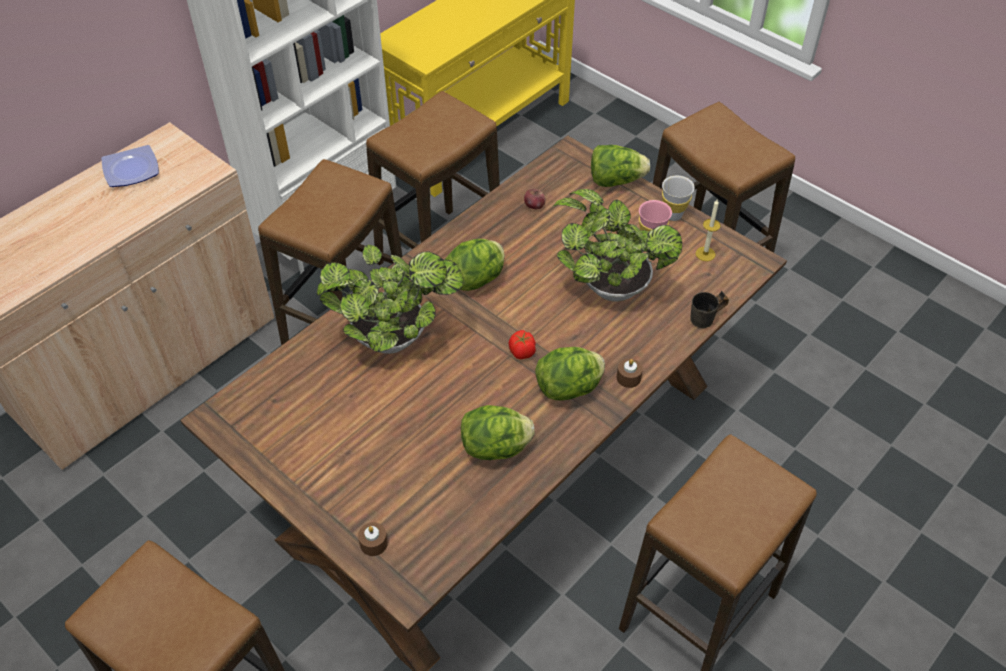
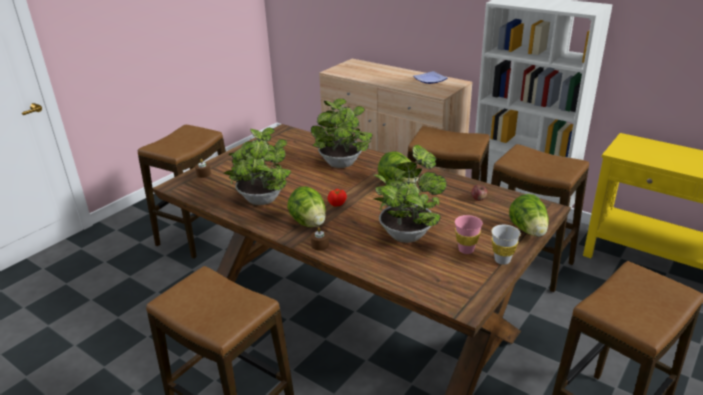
camera: 85 degrees right, 20 degrees down
lettuce [461,405,535,460] -> potted plant [223,128,291,205]
grey mug [690,291,729,328] -> none
candle [696,200,721,261] -> none

